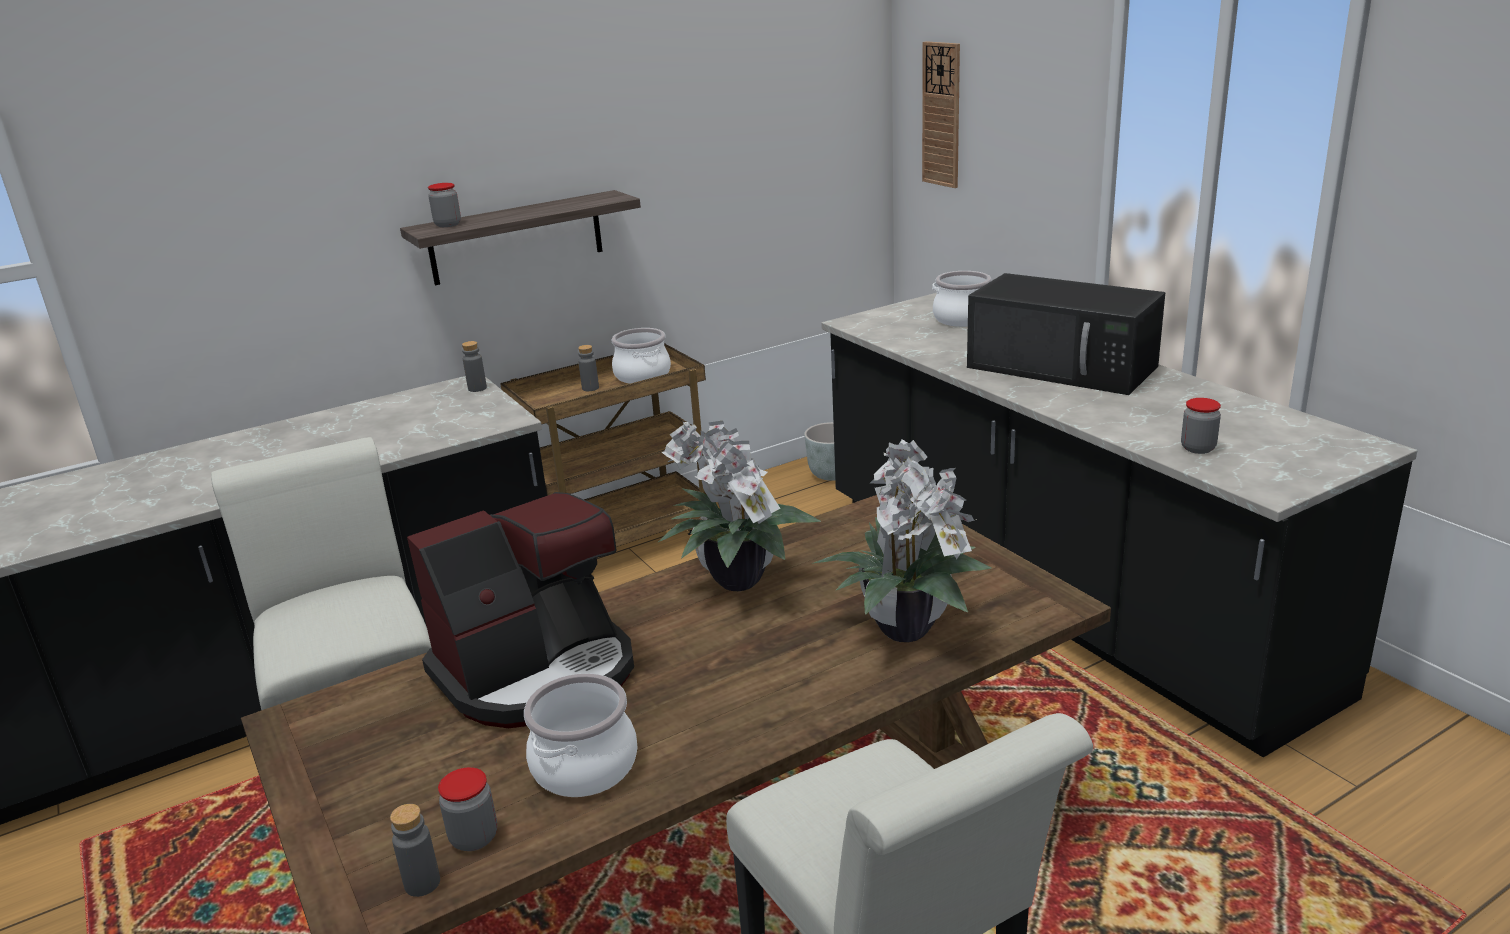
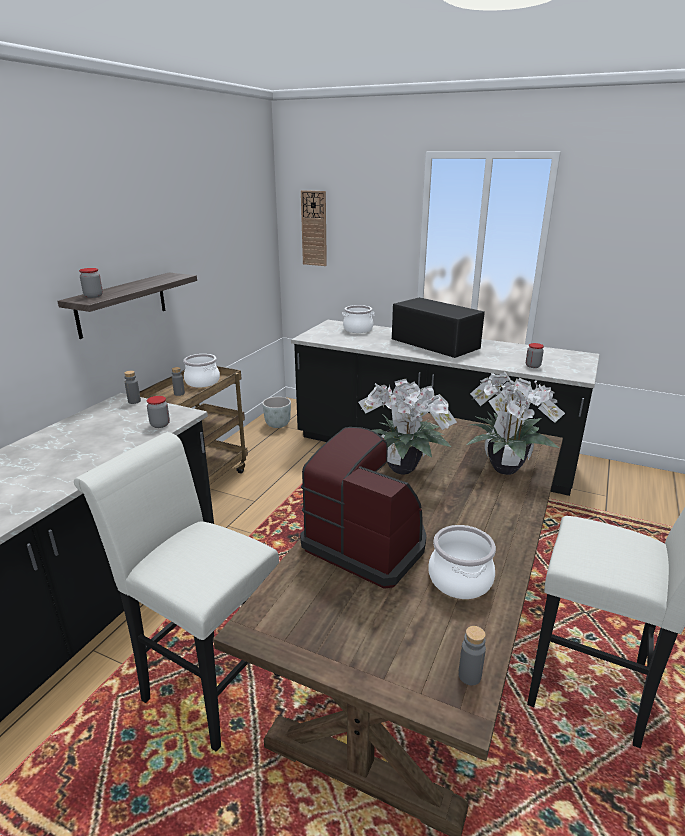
camera: 35 degrees left, 0 degrees up
coffee machine [407,492,634,728] -> coffee machine turned 75 degrees counterclockwise [300,427,427,589]
jar [438,767,497,851] -> jar moved to [147,396,170,428]
black microwave [967,273,1165,395] -> black microwave turned 135 degrees counterclockwise [392,297,485,358]

